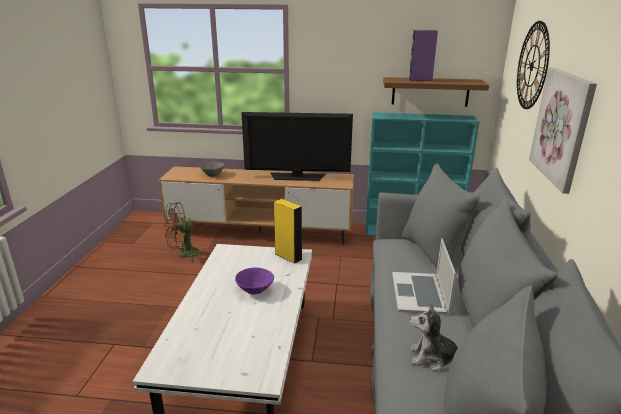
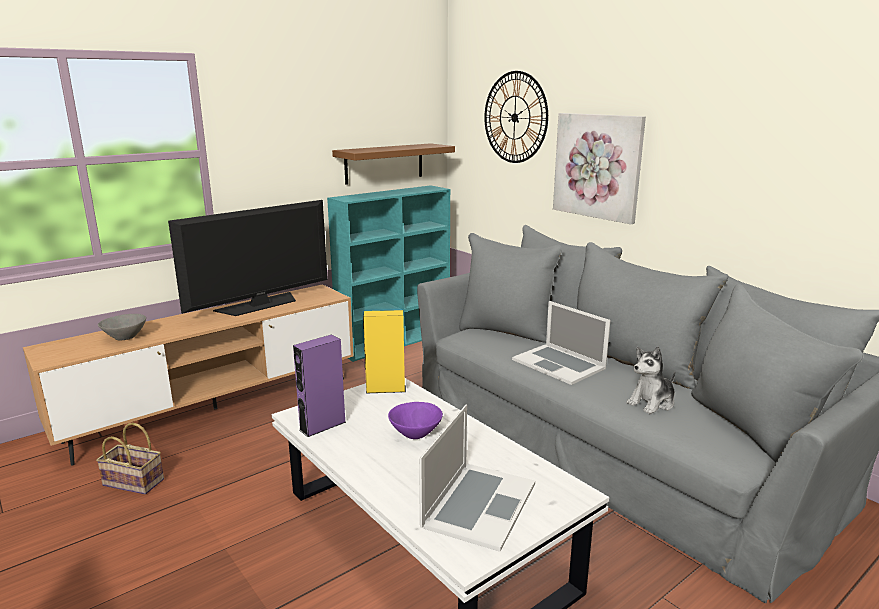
camera: 45 degrees left, 5 degrees down
brown fan [164,202,206,262] -> basket [96,422,164,494]
purple speaker [409,30,438,81] -> purple speaker moved to [293,334,346,437]
none -> laptop [419,405,535,552]

